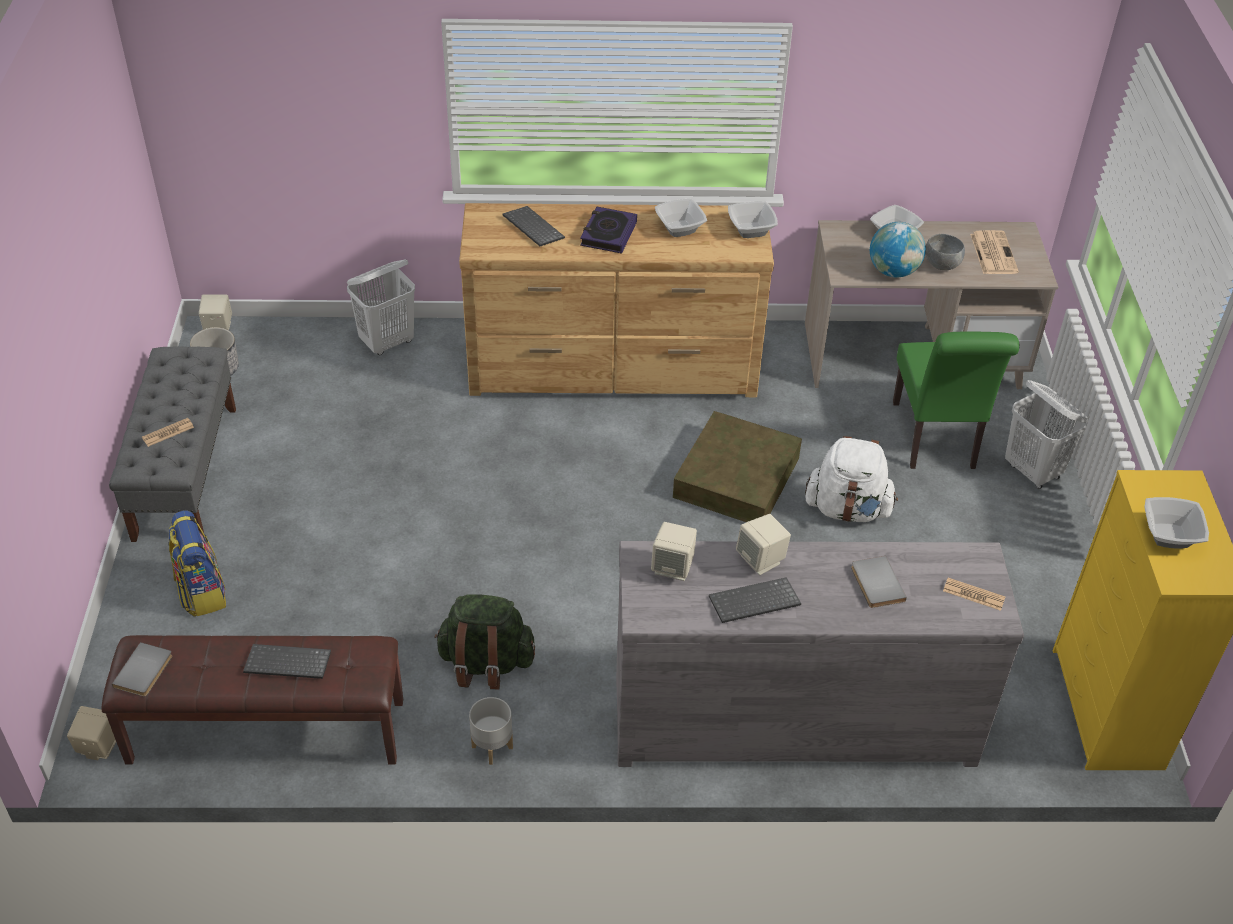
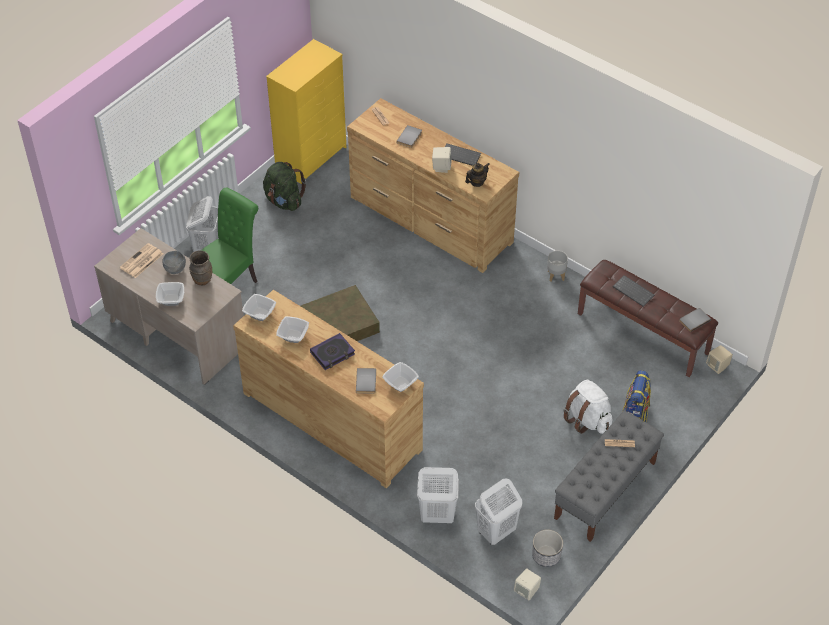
camera: 140 degrees left, 5 degrees up
green backpack [434,594,535,689] -> green backpack moved to [263,162,306,211]
keyboard [502,206,565,246] -> grey book [356,368,376,394]
grey dresser [616,541,1024,767] -> brown dresser [347,98,519,273]
beige speaker [651,522,697,581] -> teapot [465,163,489,187]
white backpack [805,436,898,522] -> white backpack moved to [563,380,612,434]
globe [870,222,926,278] -> brown vase [189,250,212,285]
bowl [1144,497,1209,548] -> bowl moved to [382,362,419,392]
none -> white laundry basket [475,478,522,545]

